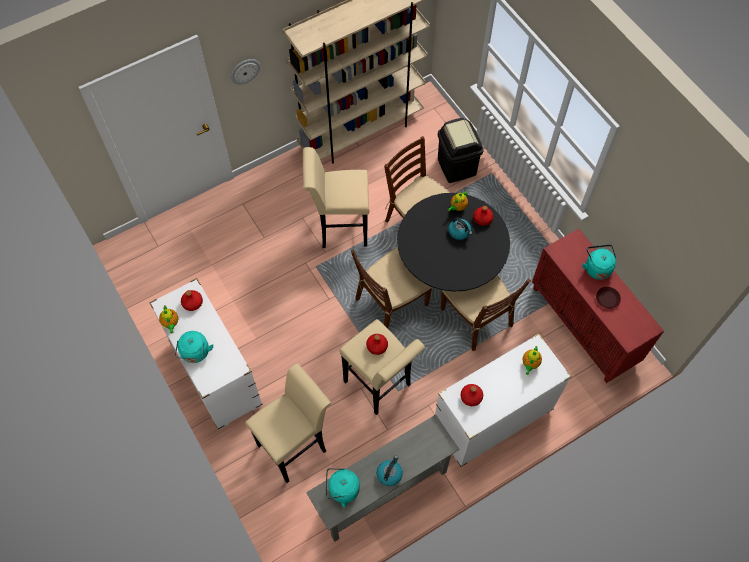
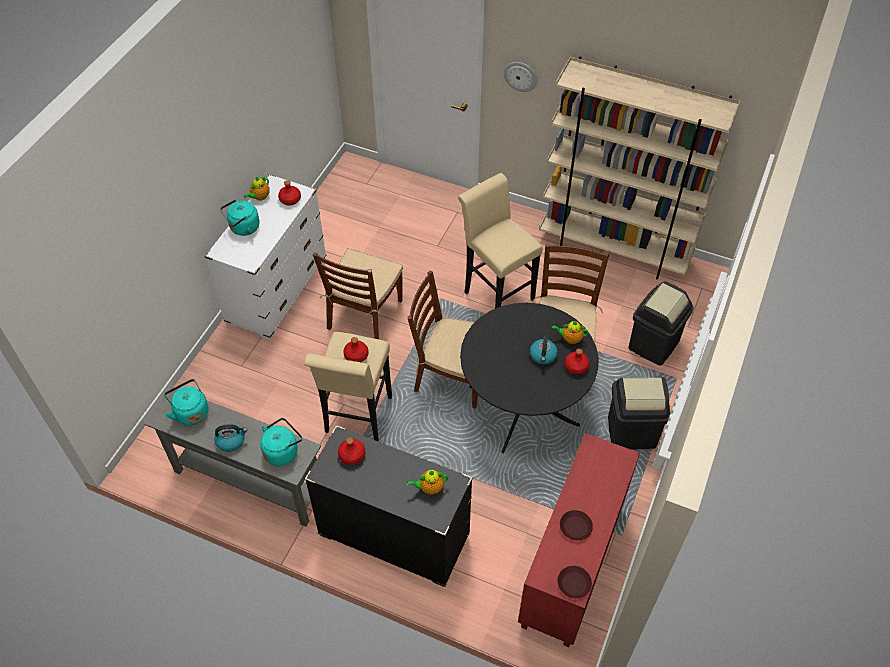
camera: 55 degrees right, 10 degrees down
beige stool [245,363,331,483] -> none
white dresser [435,334,572,467] -> black dresser [305,425,473,587]
brown chair [441,274,531,351] -> brown chair moved to [313,248,403,339]
turquoise kettle [582,244,616,280] -> turquoise kettle moved to [260,418,302,466]
none -> brown plate [557,566,592,598]
none -> black trash can [608,377,670,449]

